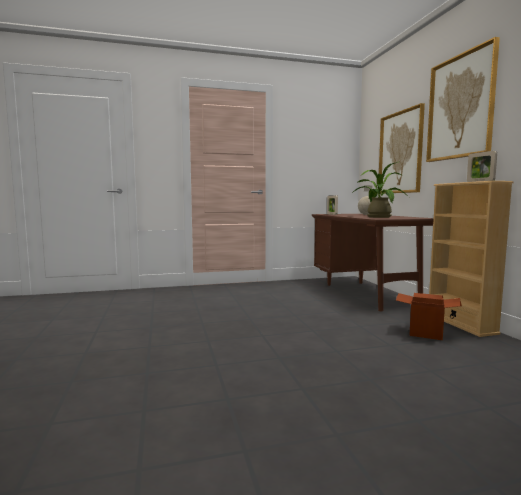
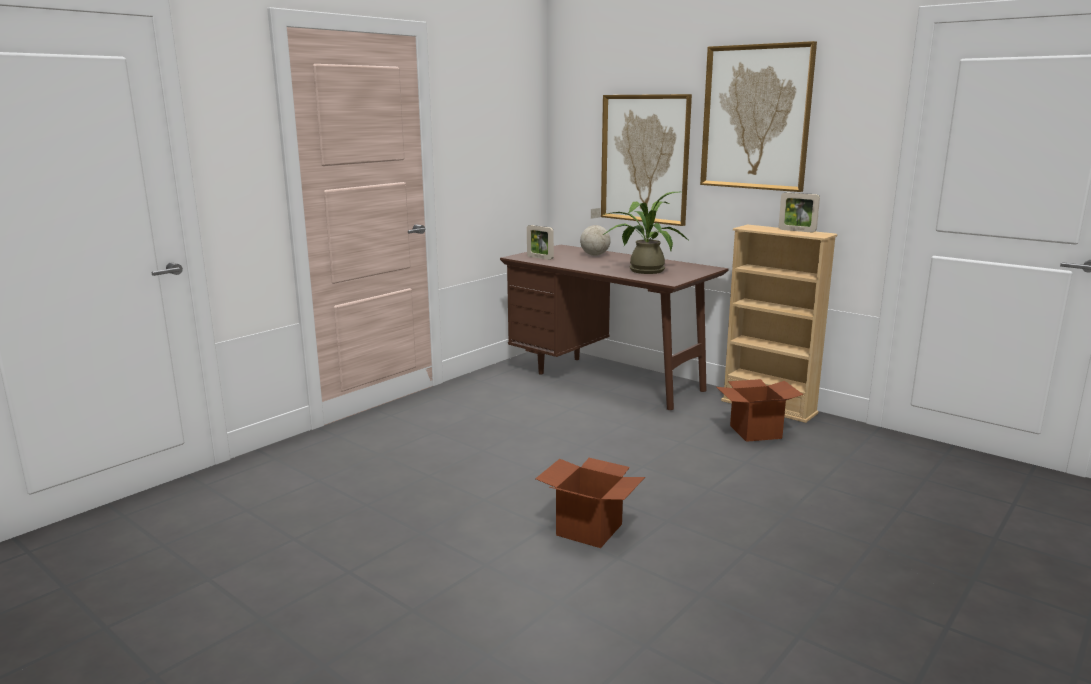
camera: 35 degrees left, 10 degrees up
none -> cardboard box [535,458,645,548]

